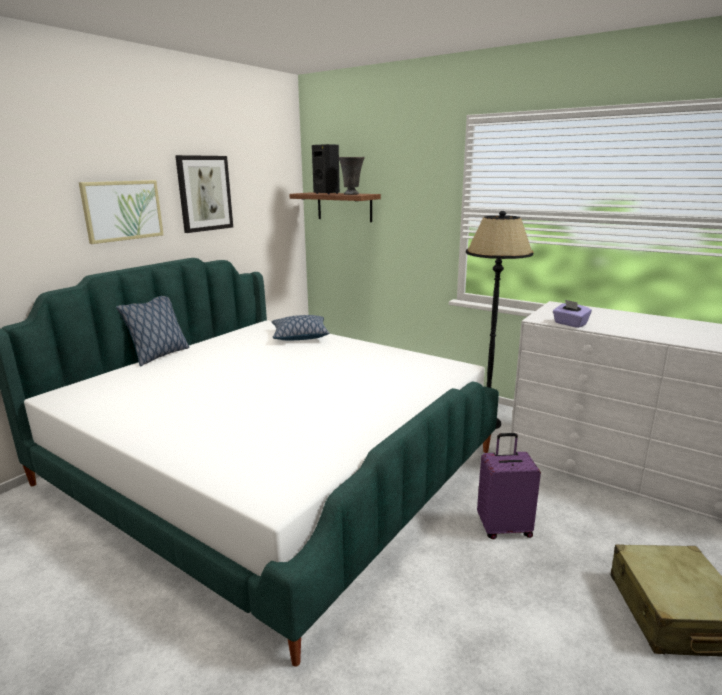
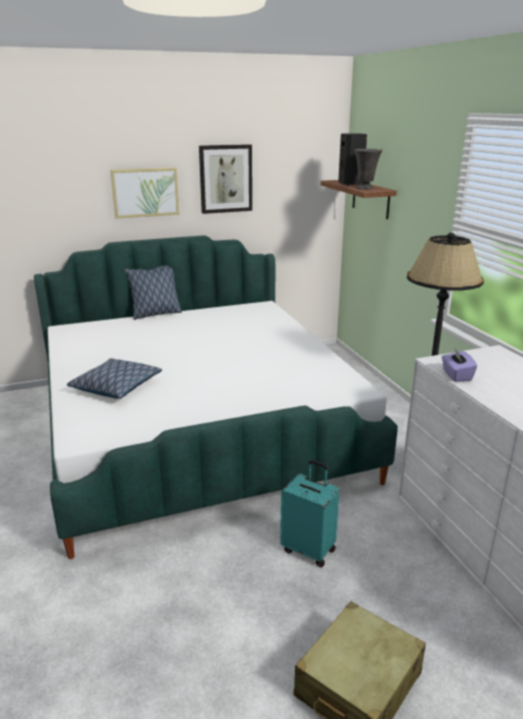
camera: 35 degrees right, 5 degrees up
pillow [271,315,329,340] -> pillow moved to [67,358,162,399]
purple suitcase [477,433,541,539] -> turquoise suitcase [280,460,340,567]

